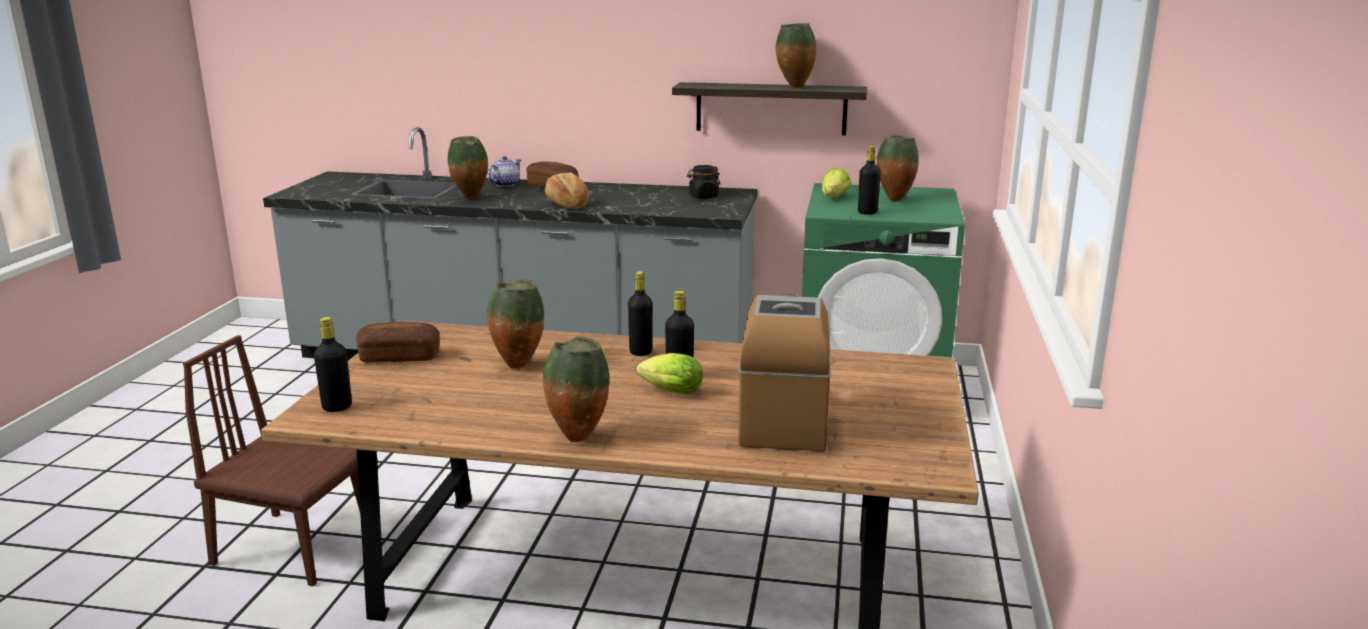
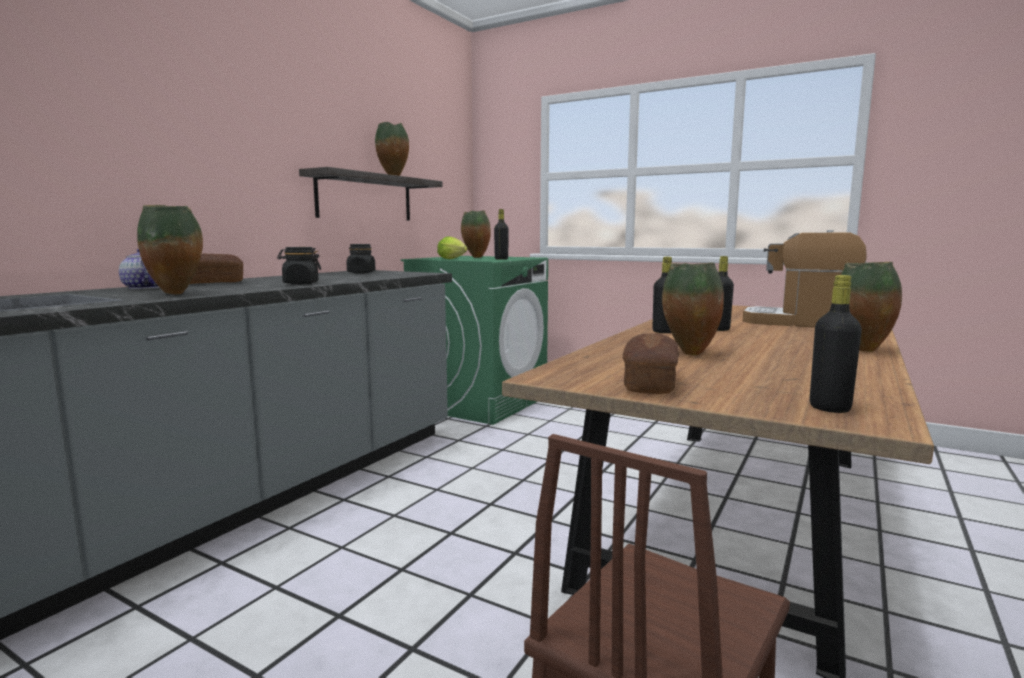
camera: 70 degrees left, 10 degrees down
bread [545,173,589,209] -> black jar [277,247,321,285]
lettuce [637,353,703,394] -> none

